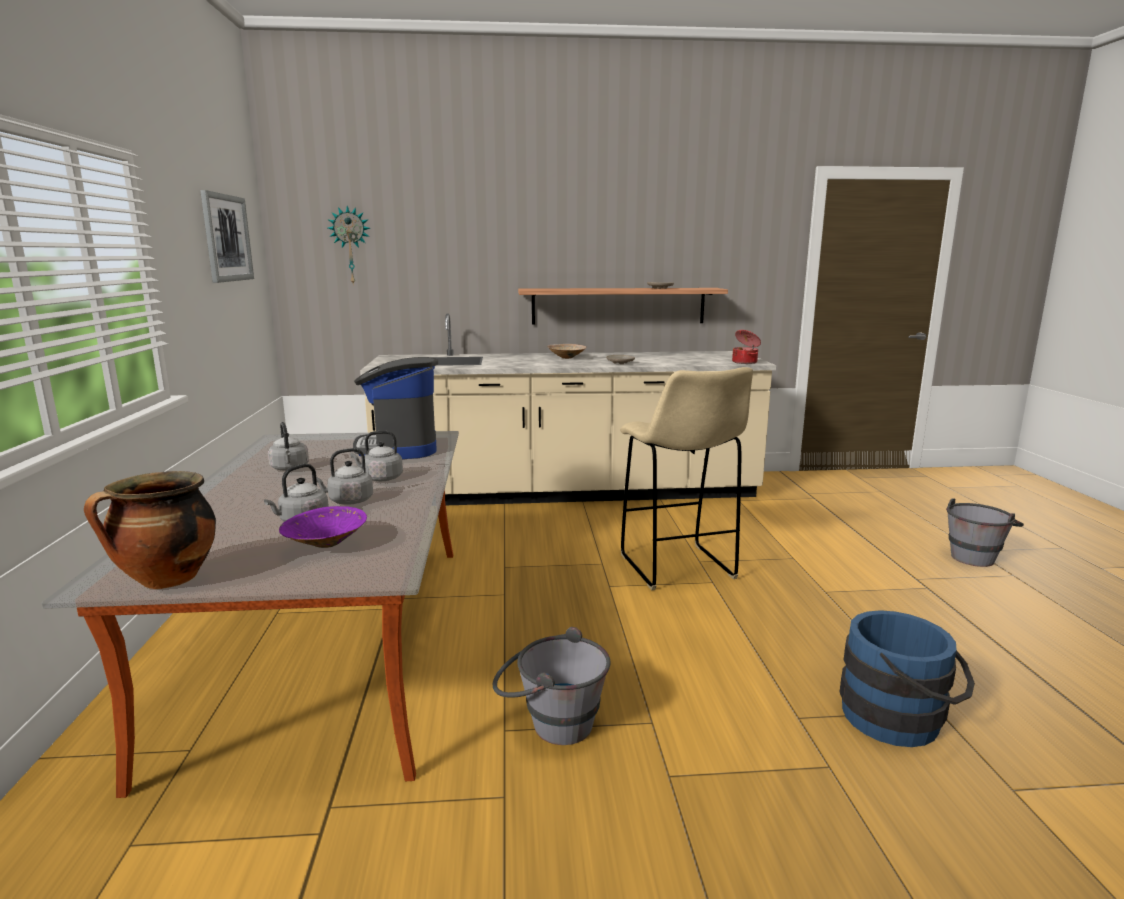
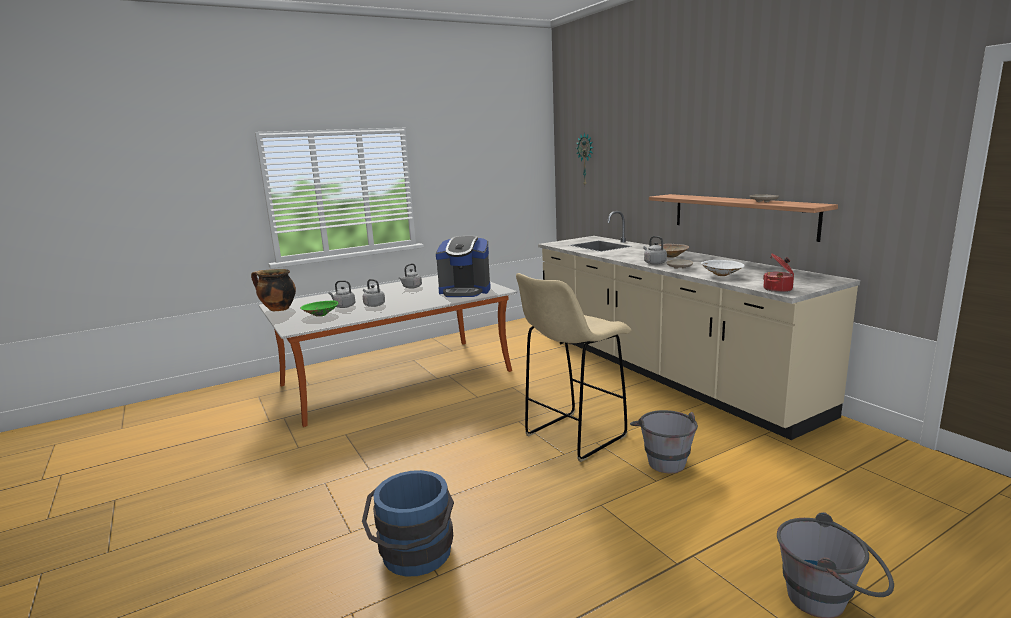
camera: 65 degrees right, 0 degrees up
picture [200,190,254,283] -> none
purple bowl [279,506,367,548] -> green bowl [300,301,338,317]
grey kettle [350,431,403,481] -> grey kettle moved to [643,236,667,265]
coffee machine [353,357,439,459] -> coffee machine turned 135 degrees counterclockwise [436,236,490,297]
grey bucket [492,627,611,745] -> grey bucket moved to [630,410,698,473]
none -> white bowl [701,260,745,276]

